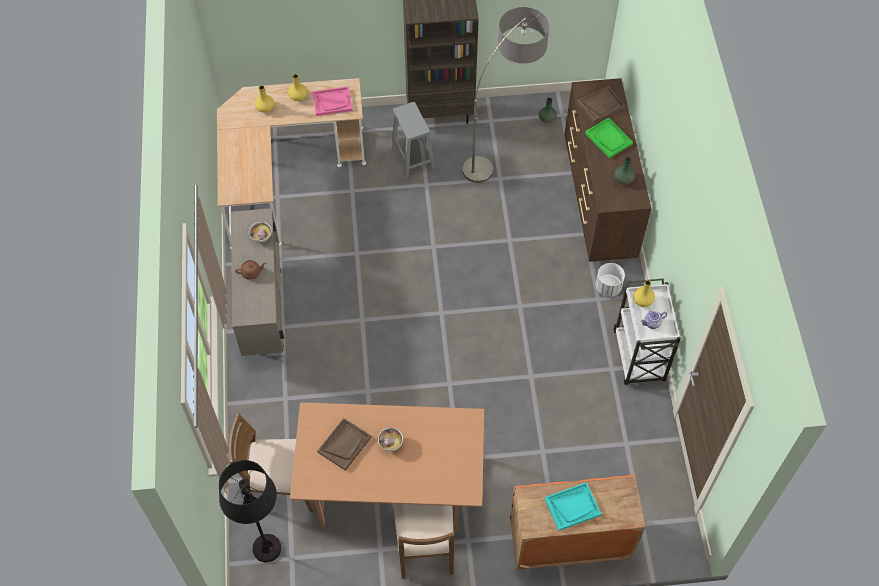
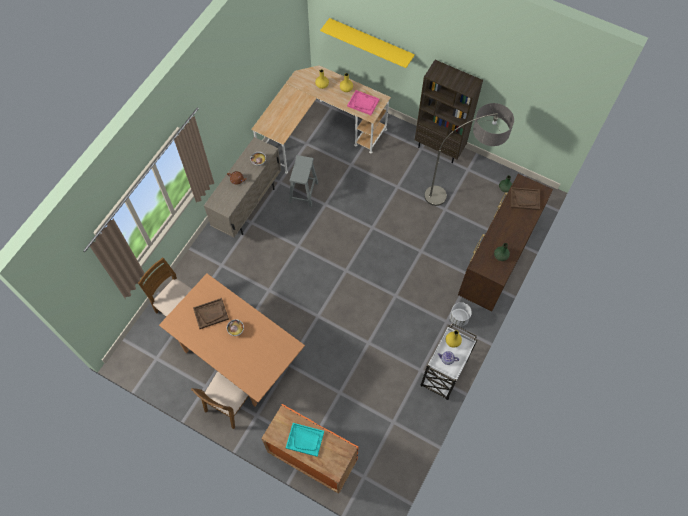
camera: 35 degrees right, 5 degrees up
black floor lamp [219,460,281,562] -> none
grey stool [391,102,435,178] -> grey stool moved to [289,155,318,207]
green tray [585,118,633,158] -> none
none -> yellow shelf [320,18,415,68]

